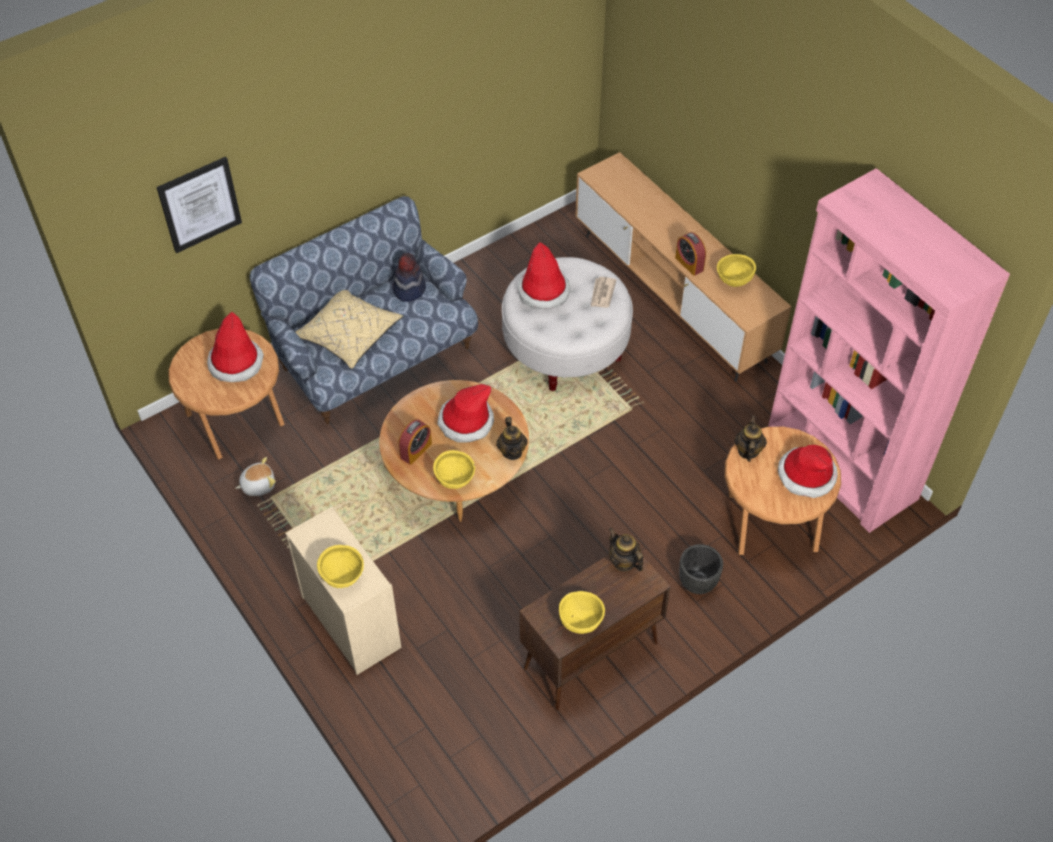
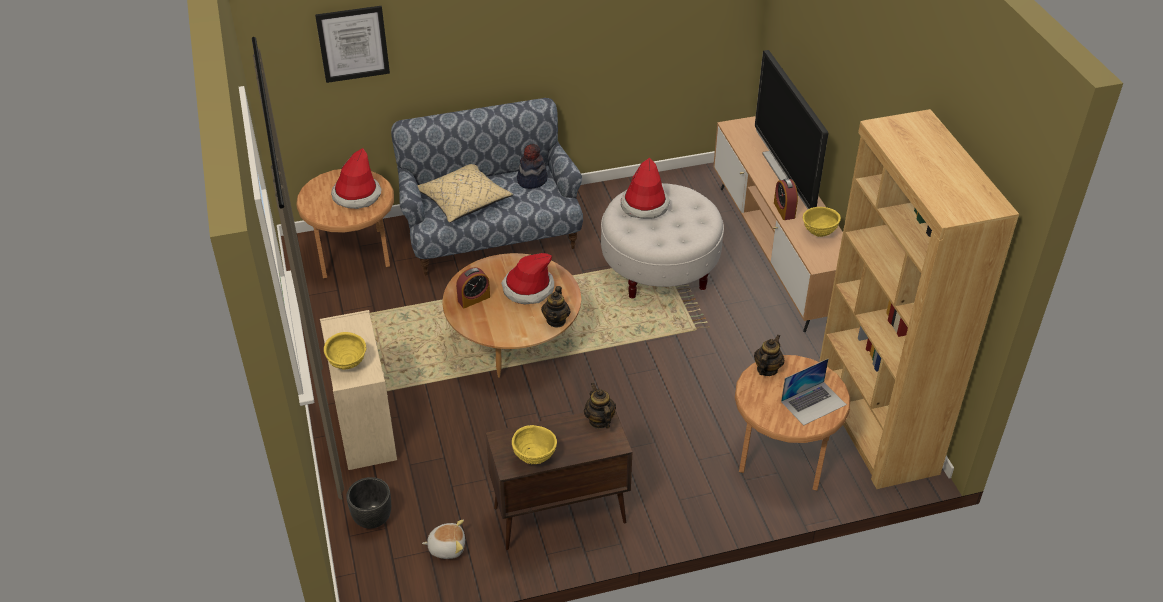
camera: 20 degrees right, 10 degrees down
plush toy [235,457,276,496] -> plush toy moved to [422,520,465,559]
yellow bowl [433,450,475,489] -> none
newspaper [591,277,616,308] -> none
black planter [679,544,723,594] -> black planter moved to [346,477,391,529]
pink bookcase [768,168,1010,533] -> brown bookcase [819,109,1019,489]
hat [778,445,838,498] -> laptop [781,359,847,426]
none -> television [755,50,828,209]

